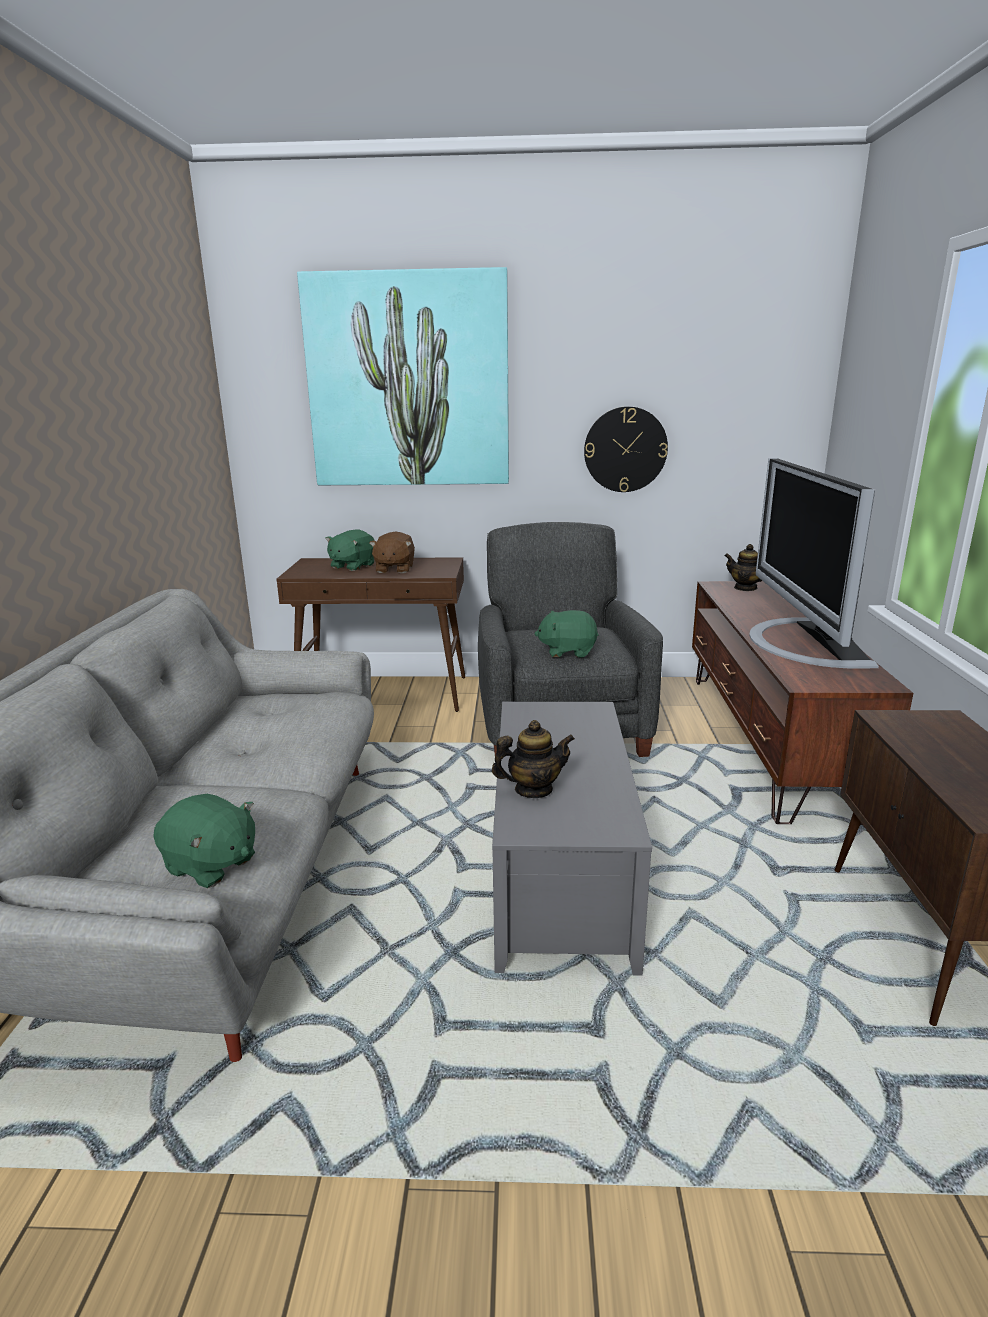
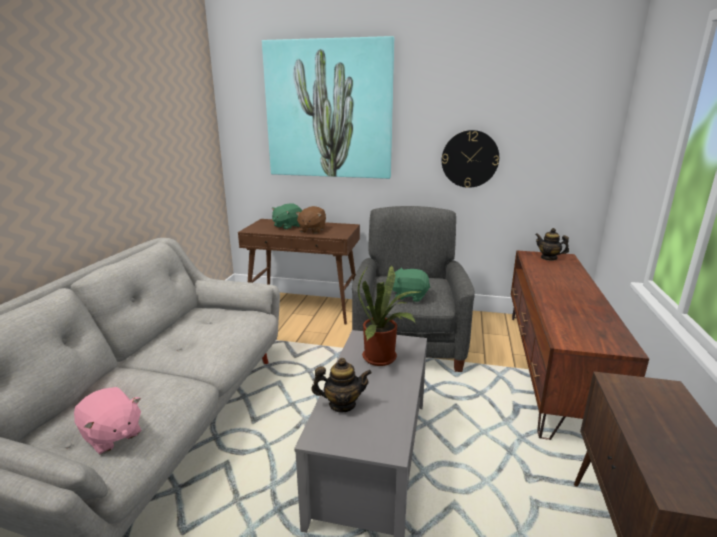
camera: 10 degrees right, 0 degrees up
green plush toy [153,794,255,888] -> pink plush toy [74,387,141,455]
television [749,458,879,668] -> none
none -> potted plant [358,264,419,366]

